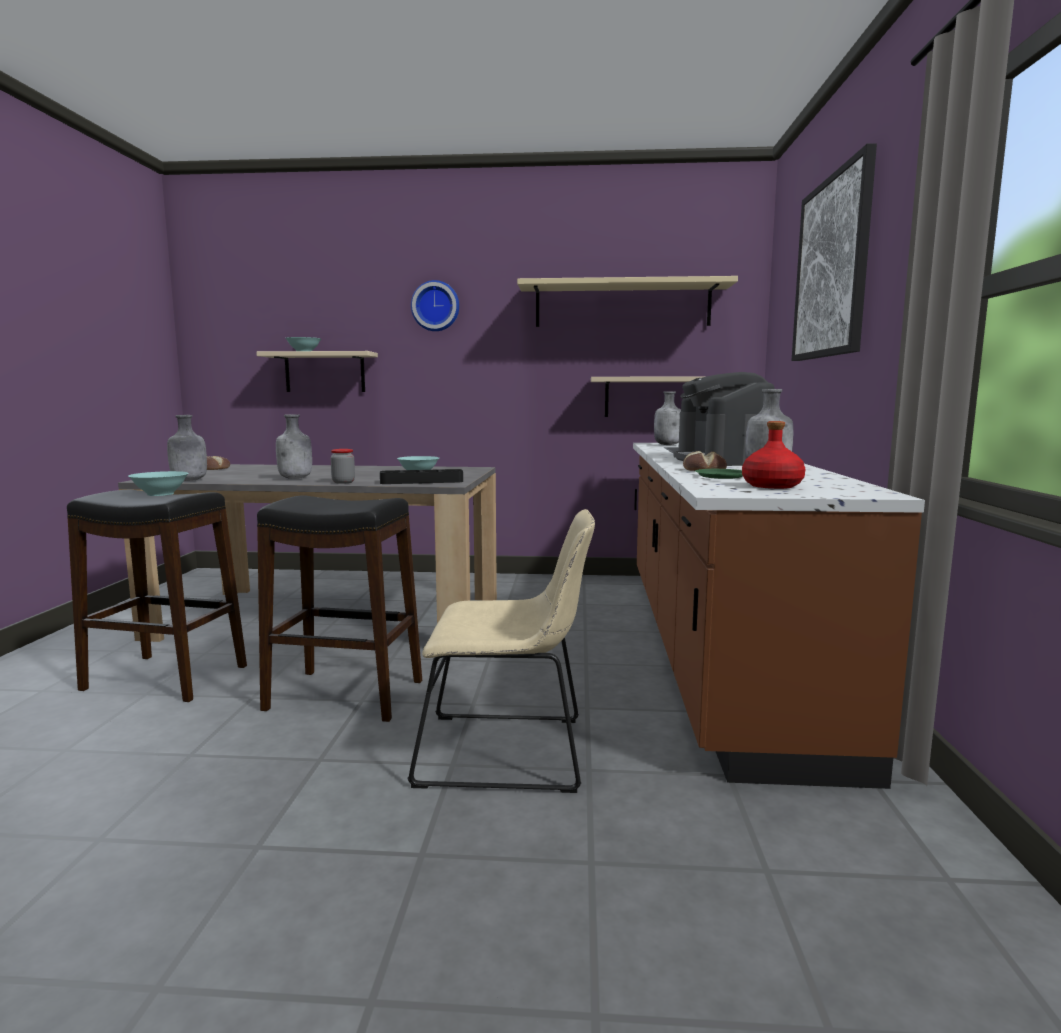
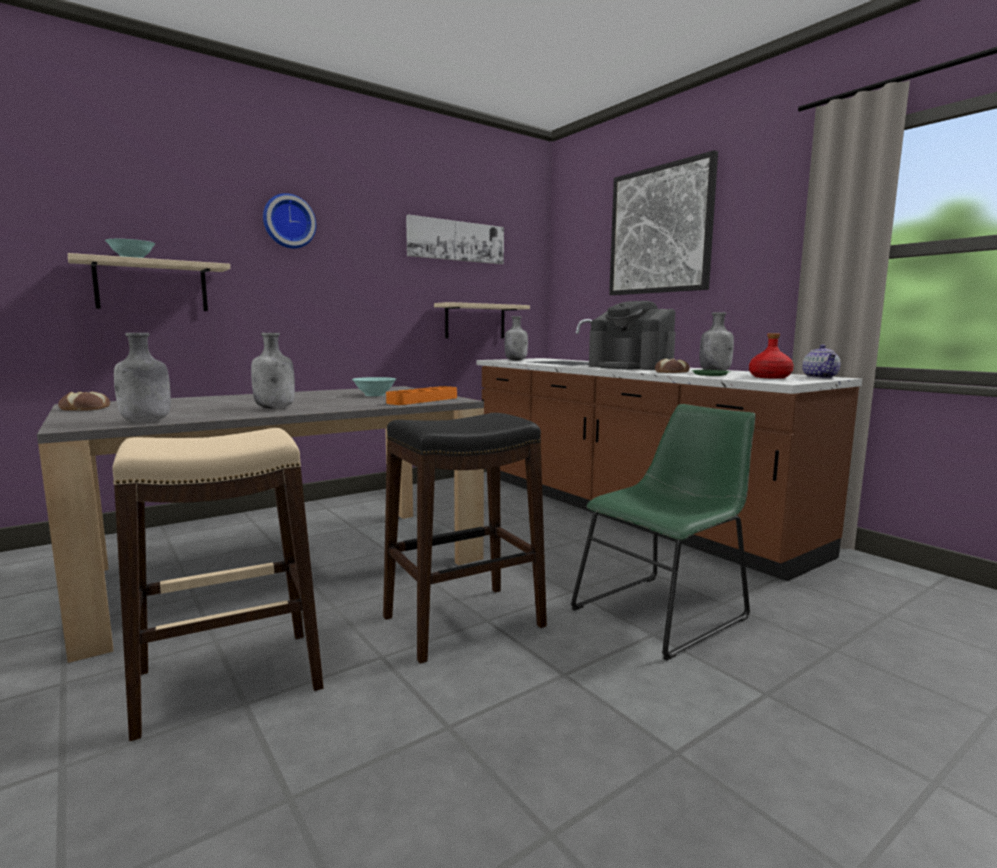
camera: 40 degrees left, 0 degrees up
black stool [67,490,247,702] -> beige stool [112,428,324,741]
turquoise bowl [128,471,189,496] -> none
jar [331,449,355,484] -> none
black tray [380,469,463,484] -> orange tray [386,386,457,405]
beige chair [407,509,595,793] -> green chair [571,404,756,661]
beige shelf [517,276,738,327] -> picture [406,214,504,264]
none -> teapot [802,345,840,378]

